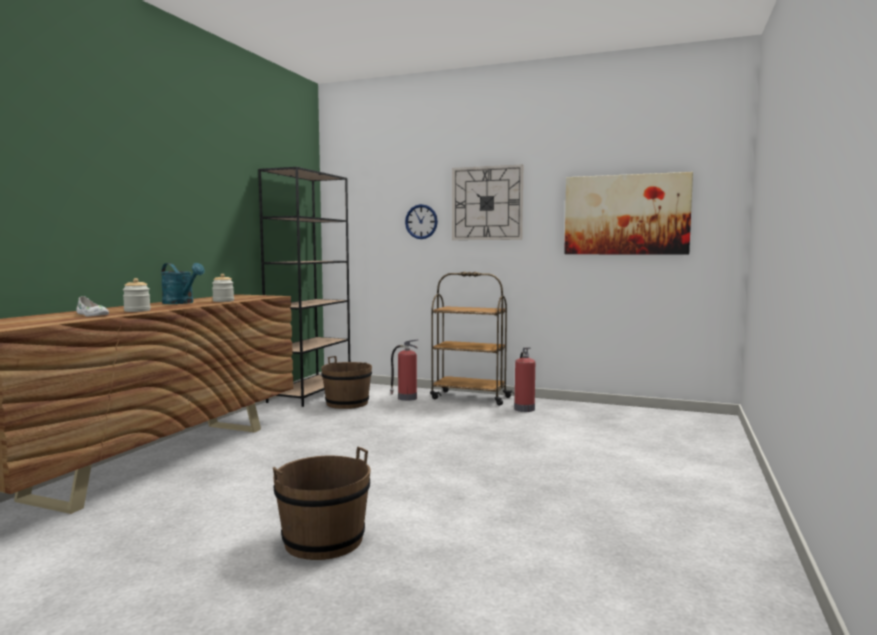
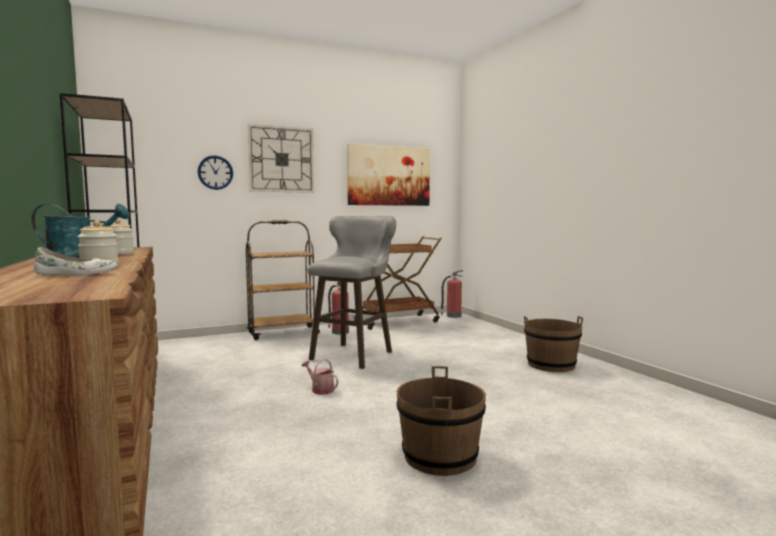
camera: 45 degrees left, 0 degrees up
brown bucket [321,356,372,409] -> brown bucket moved to [524,316,583,372]
fire extinguisher [390,339,418,401] -> fire extinguisher moved to [441,270,463,318]
none -> watering can [302,359,339,395]
none -> grey stool [308,216,396,369]
none -> brown cart [352,236,442,330]

